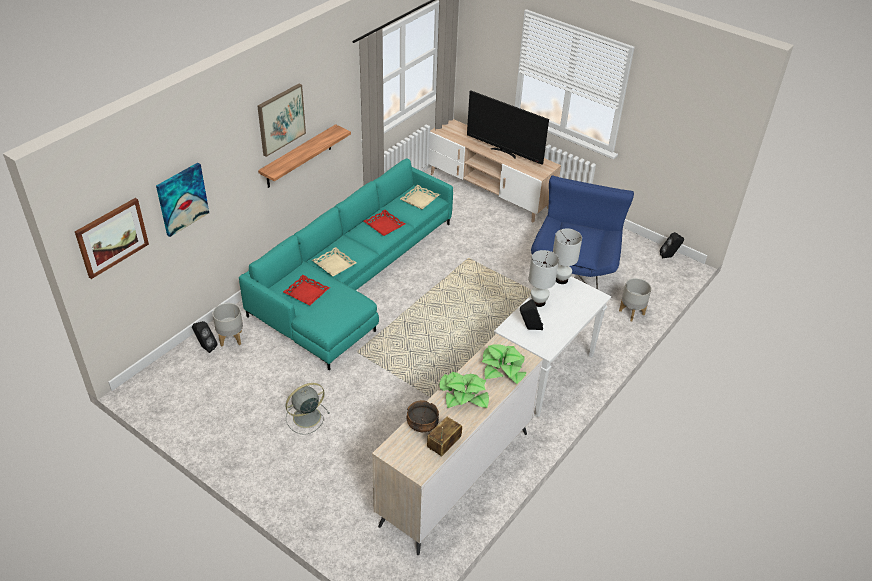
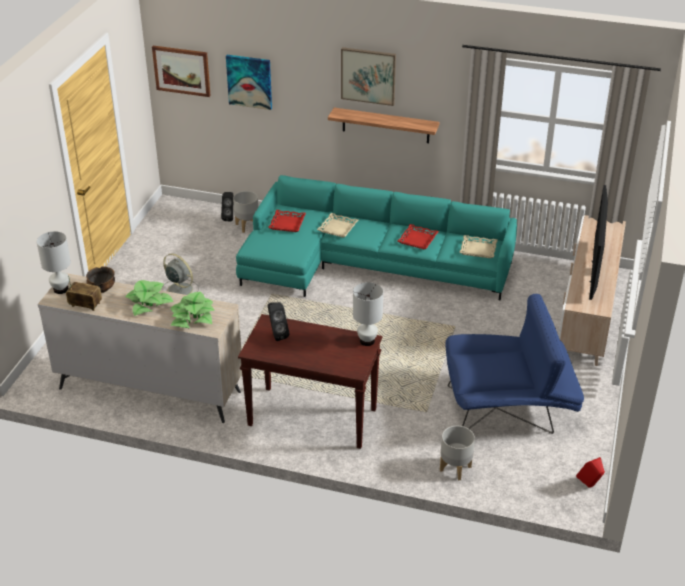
camera: 70 degrees right, 5 degrees down
white console table [494,276,611,418] -> brown console table [238,314,382,449]
white table lamp [529,250,559,307] -> white table lamp moved to [36,231,71,294]
black speaker [660,232,684,258] -> red speaker [576,457,605,488]

